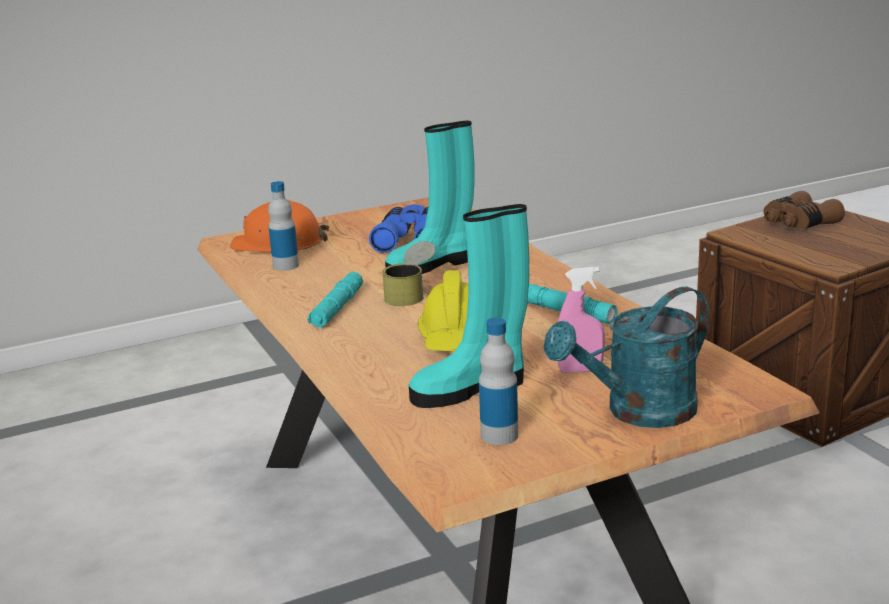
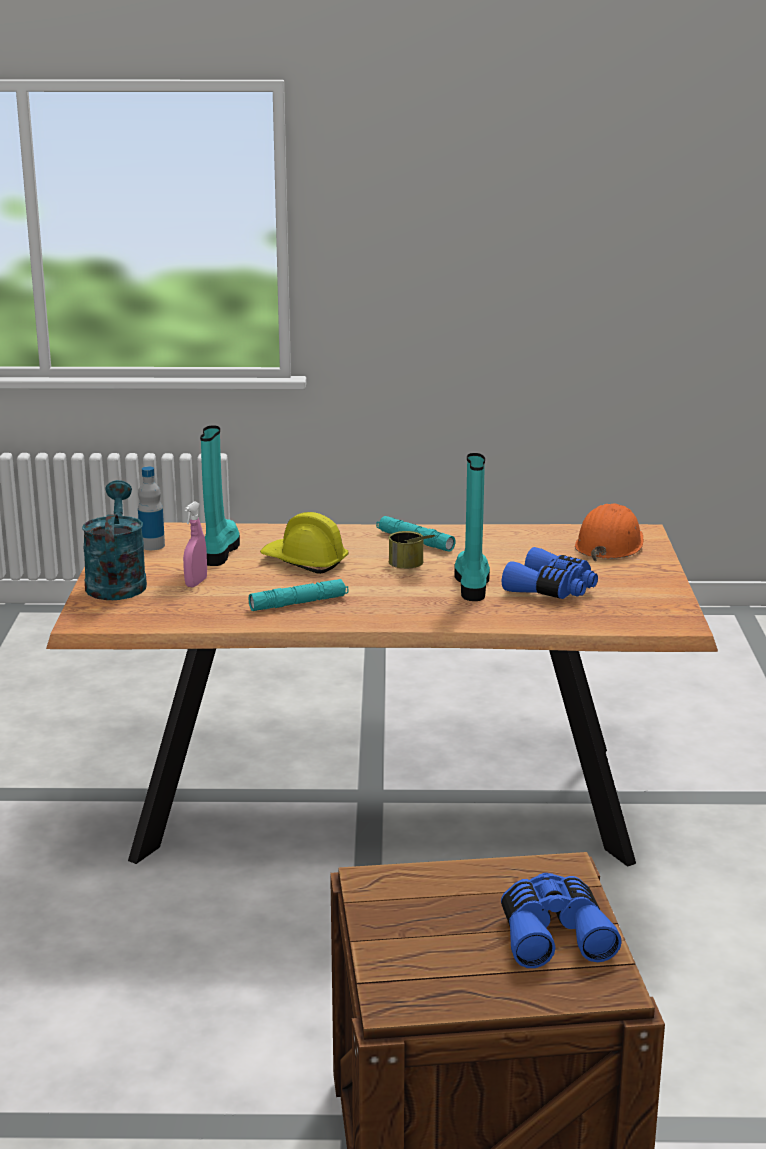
camera: 115 degrees right, 0 degrees up
bottle [268,181,299,271] -> none
brown binoculars [763,191,845,229] -> blue binoculars [501,873,622,968]

